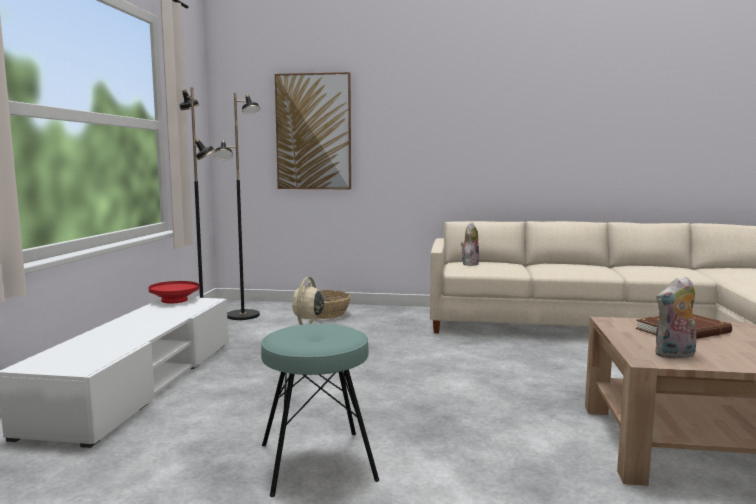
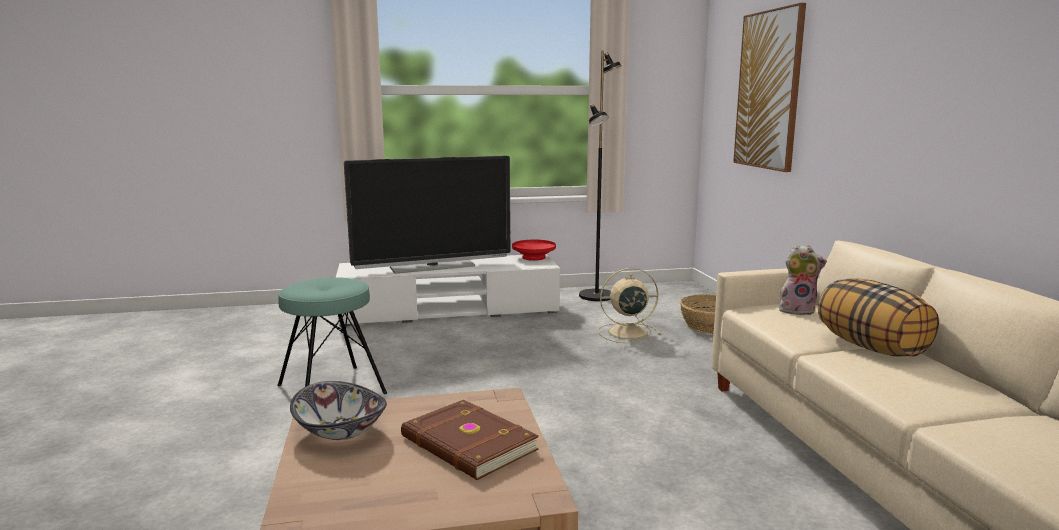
camera: 70 degrees right, 5 degrees up
black floor lamp [214,93,260,320] -> none
plush toy [655,277,696,359] -> bowl [290,381,387,440]
none -> television [344,156,511,274]
none -> pillow [818,278,939,356]

